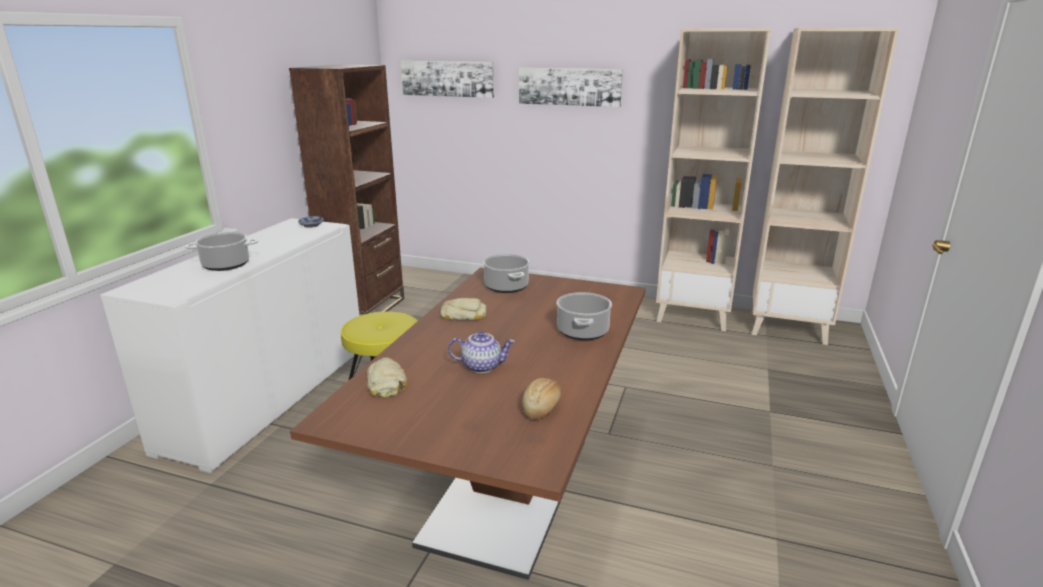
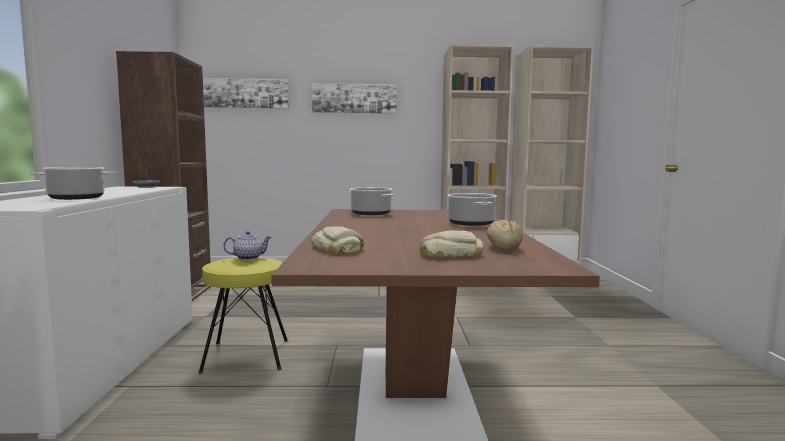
camera: 20 degrees left, 15 degrees down
bread [440,298,487,320] -> bread moved to [419,230,483,258]
teapot [448,331,515,373] -> teapot moved to [223,231,272,260]

